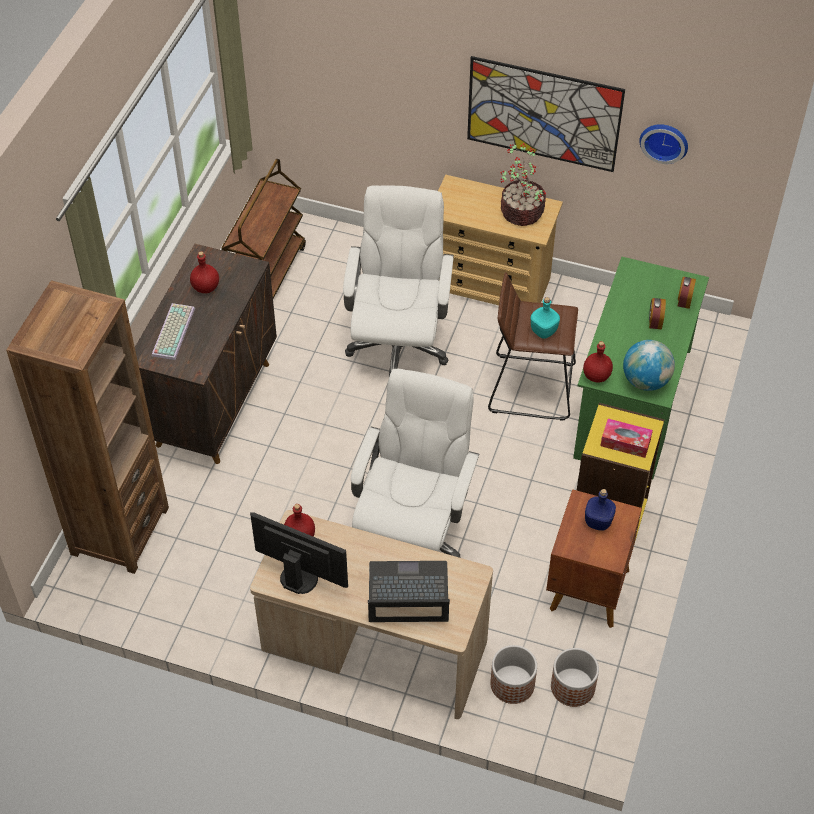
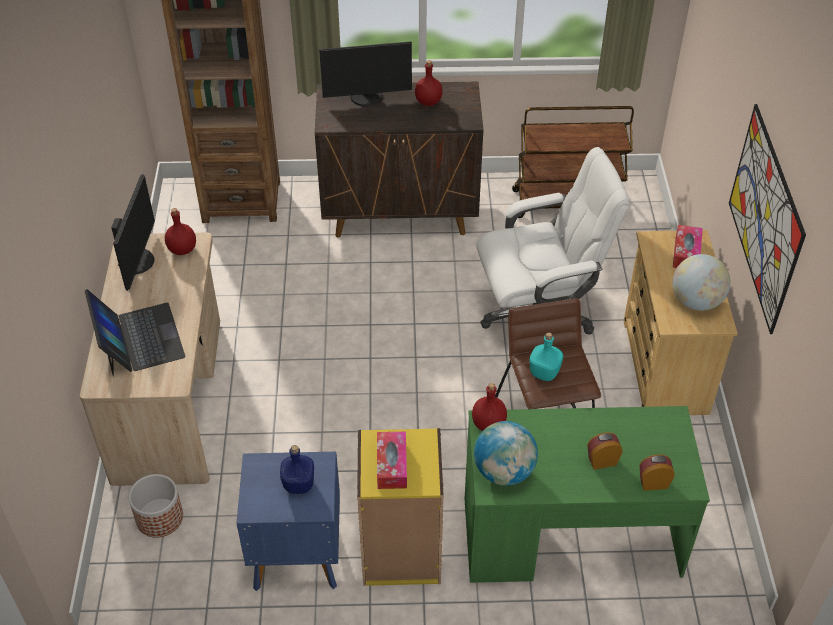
camera: 70 degrees right, 5 degrees down
keyboard [152,303,195,360] -> monitor [319,42,412,107]
white office chair [351,369,479,558] -> none
potted plant [500,143,546,226] -> globe [673,254,731,311]
brown nightstand [546,489,642,628] -> blue nightstand [236,452,340,591]
planter [551,648,599,707] -> none
wall clock [639,124,688,164] -> none
none -> tissue box [673,225,703,268]

